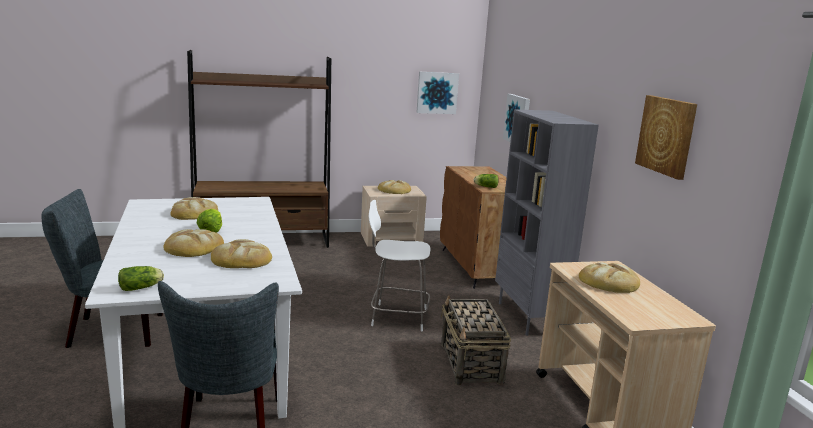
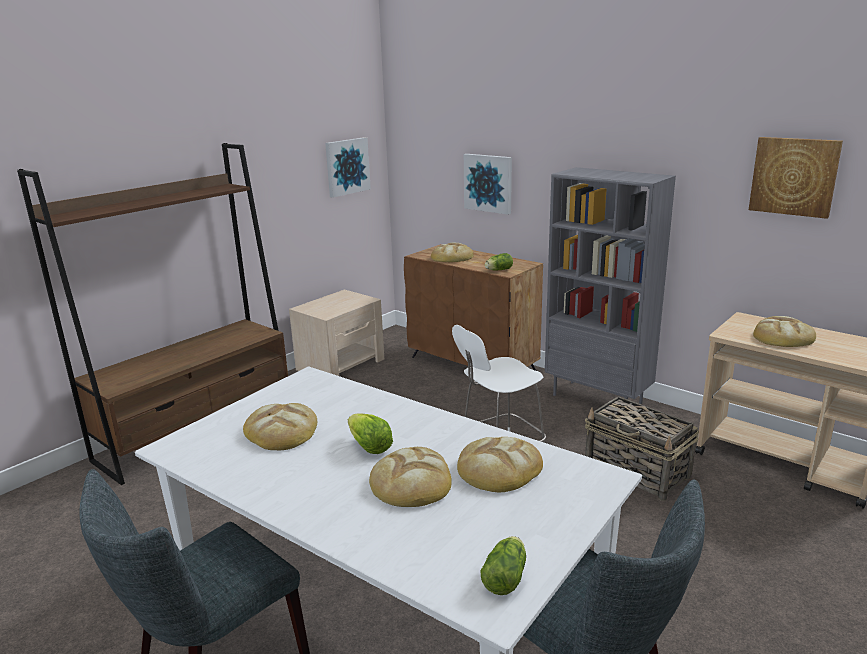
camera: 35 degrees left, 5 degrees up
bread [378,180,411,194] -> bread moved to [431,243,474,262]

